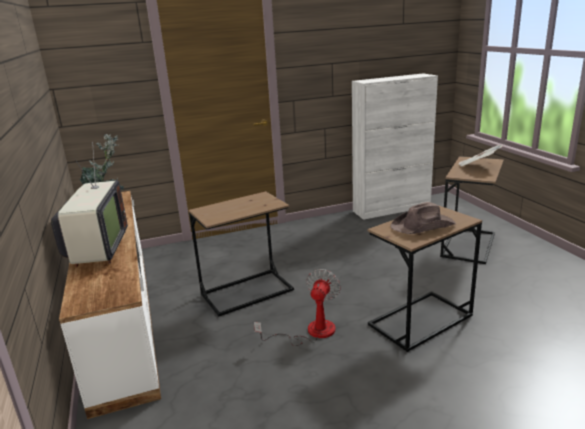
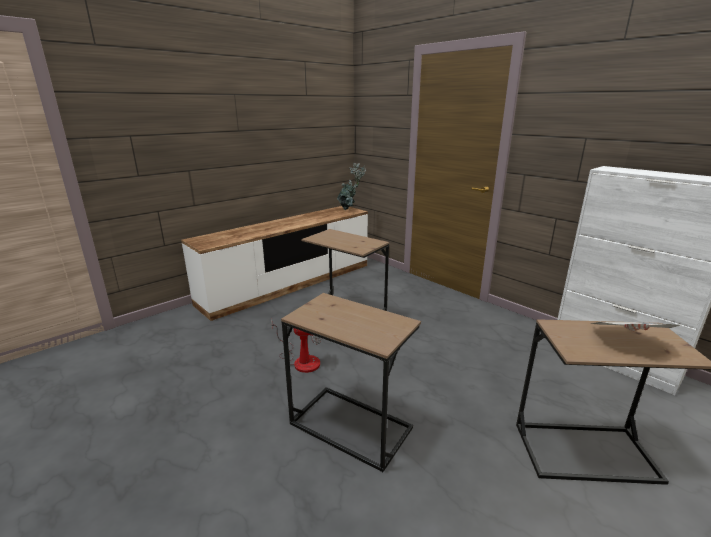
camera: 65 degrees right, 0 degrees up
television [51,141,128,267] -> none
brown hat [390,202,456,234] -> none

